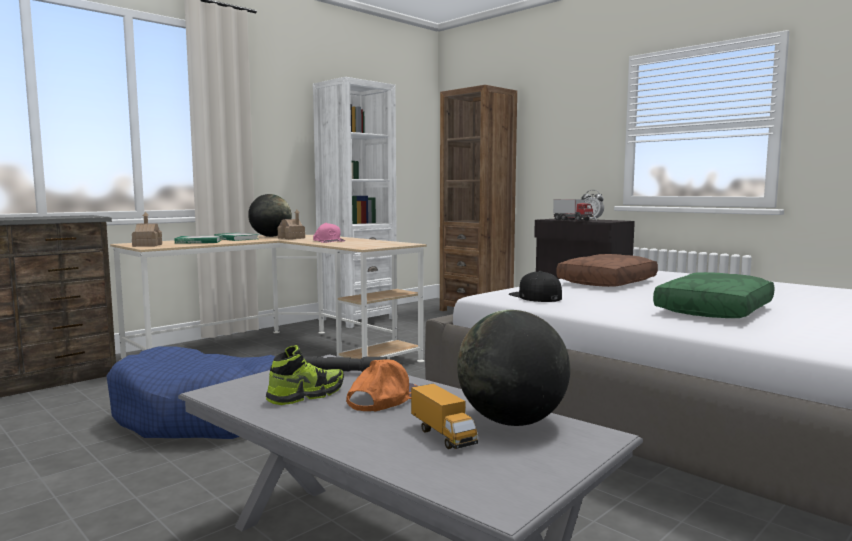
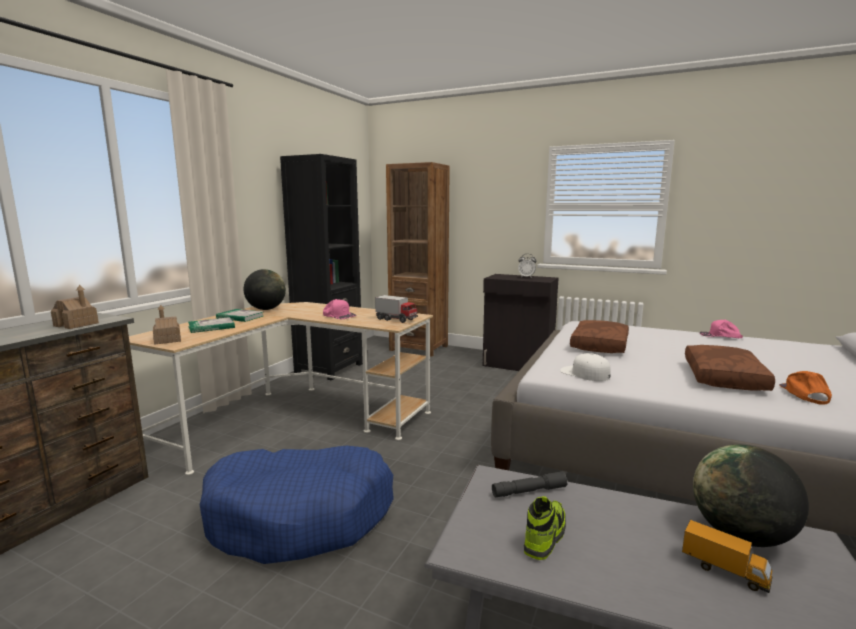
camera: 20 degrees left, 5 degrees up
toy house [278,210,305,239] -> toy house moved to [51,285,99,329]
white bookcase [313,77,397,328] -> black bookcase [280,154,363,381]
orange cap [346,360,417,411] -> orange cap moved to [779,371,832,404]
black cap [509,271,562,302] -> white cap [560,353,611,381]
toy truck [553,199,594,221] -> toy truck moved to [375,295,418,323]
green pillow [653,272,775,318] -> brown pillow [685,345,775,391]
none -> pink cap [700,320,743,338]

